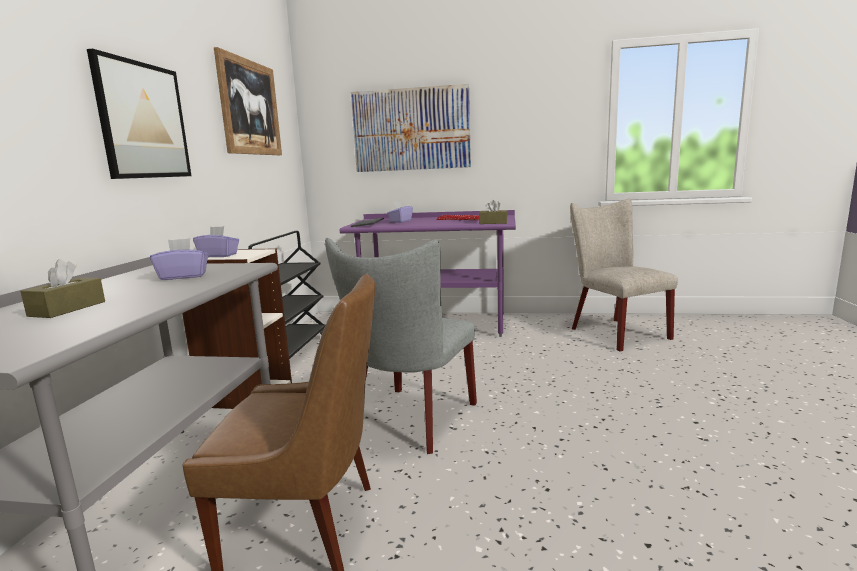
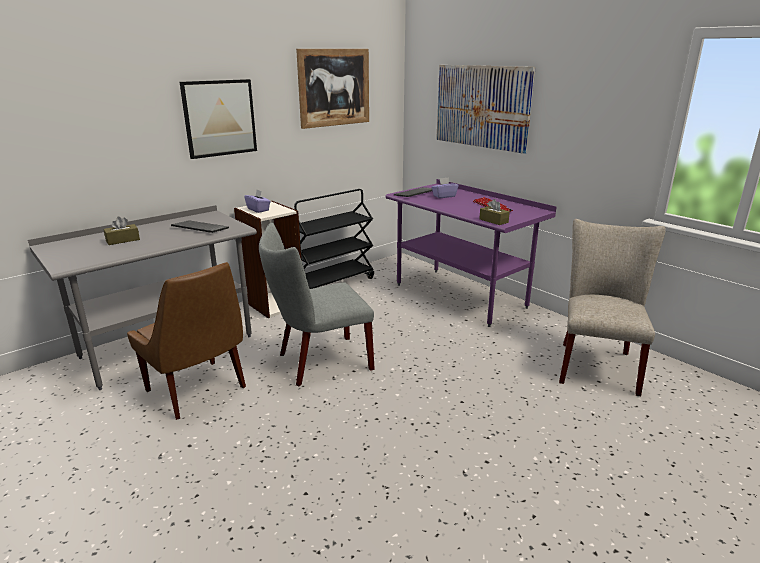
camera: 40 degrees right, 10 degrees up
purple tissue box [150,238,208,280] -> keyboard [171,220,229,233]

